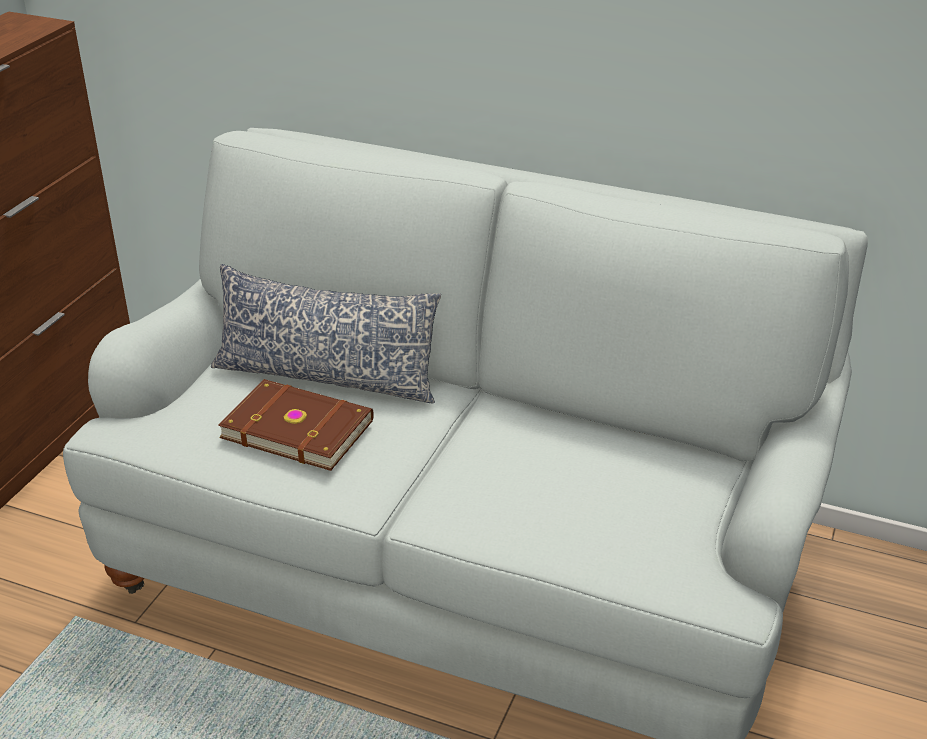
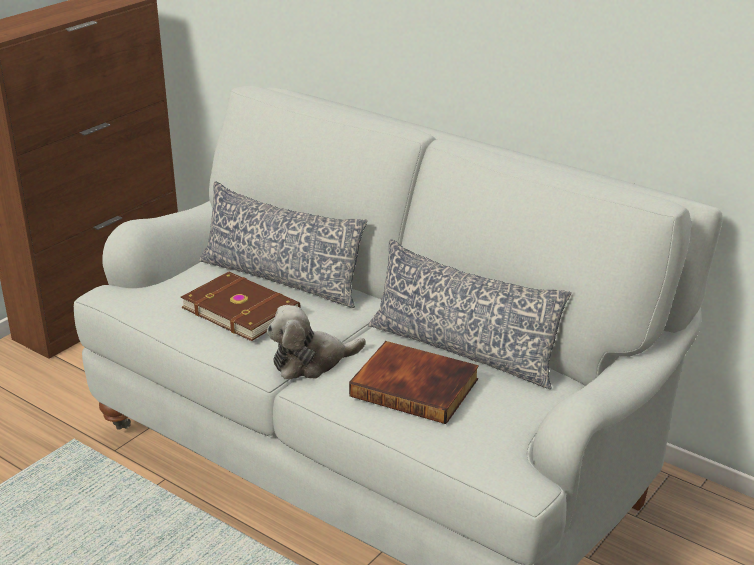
camera: 15 degrees right, 5 degrees down
none -> plush toy [267,305,366,379]
none -> book [349,341,479,424]
none -> pillow [368,239,571,389]

